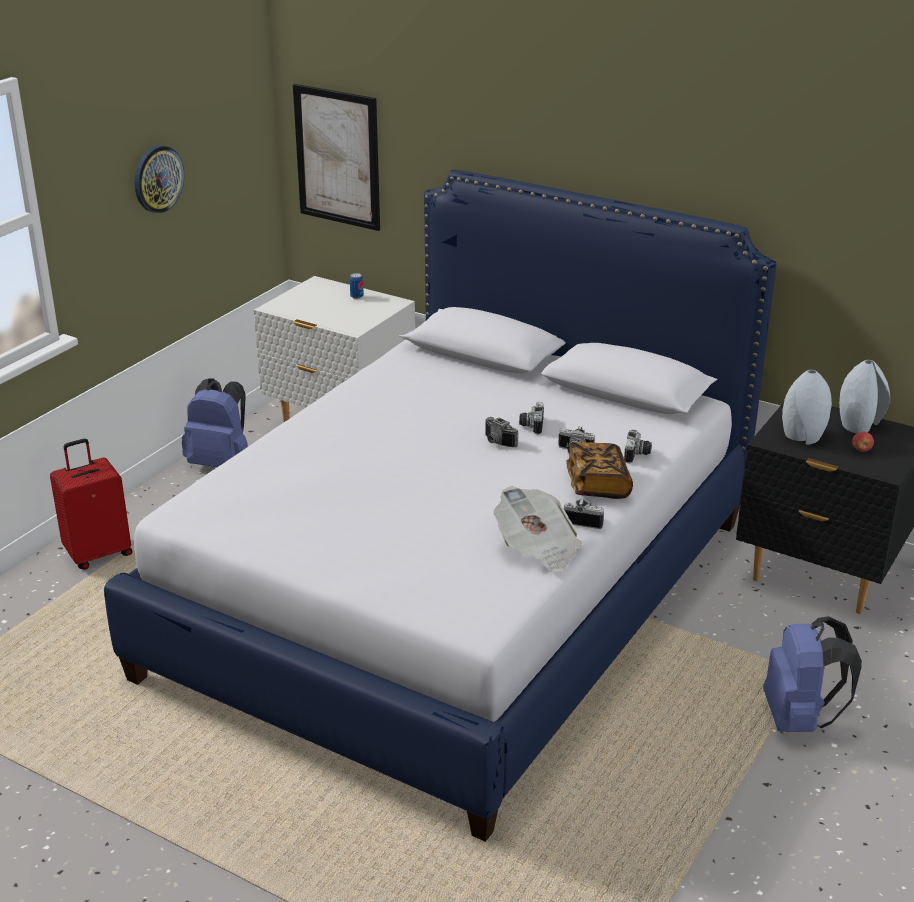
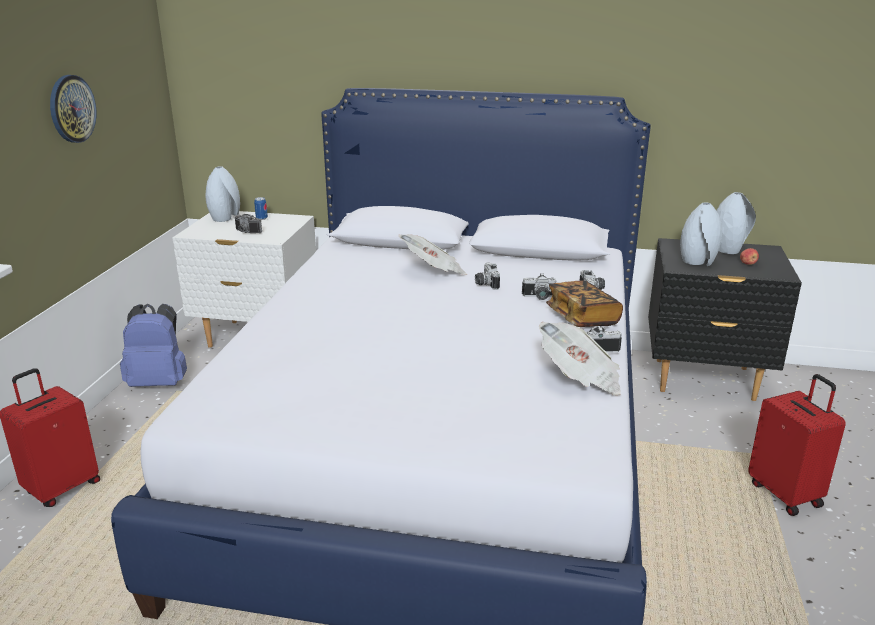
camera: 20 degrees left, 5 degrees down
picture [293,84,380,231] -> none
camera [485,417,518,447] -> camera moved to [235,214,262,233]
blue backpack [763,616,862,732] -> red suitcase [748,374,846,516]
none -> grey vase [205,166,240,222]
none -> newspaper [398,234,468,275]

